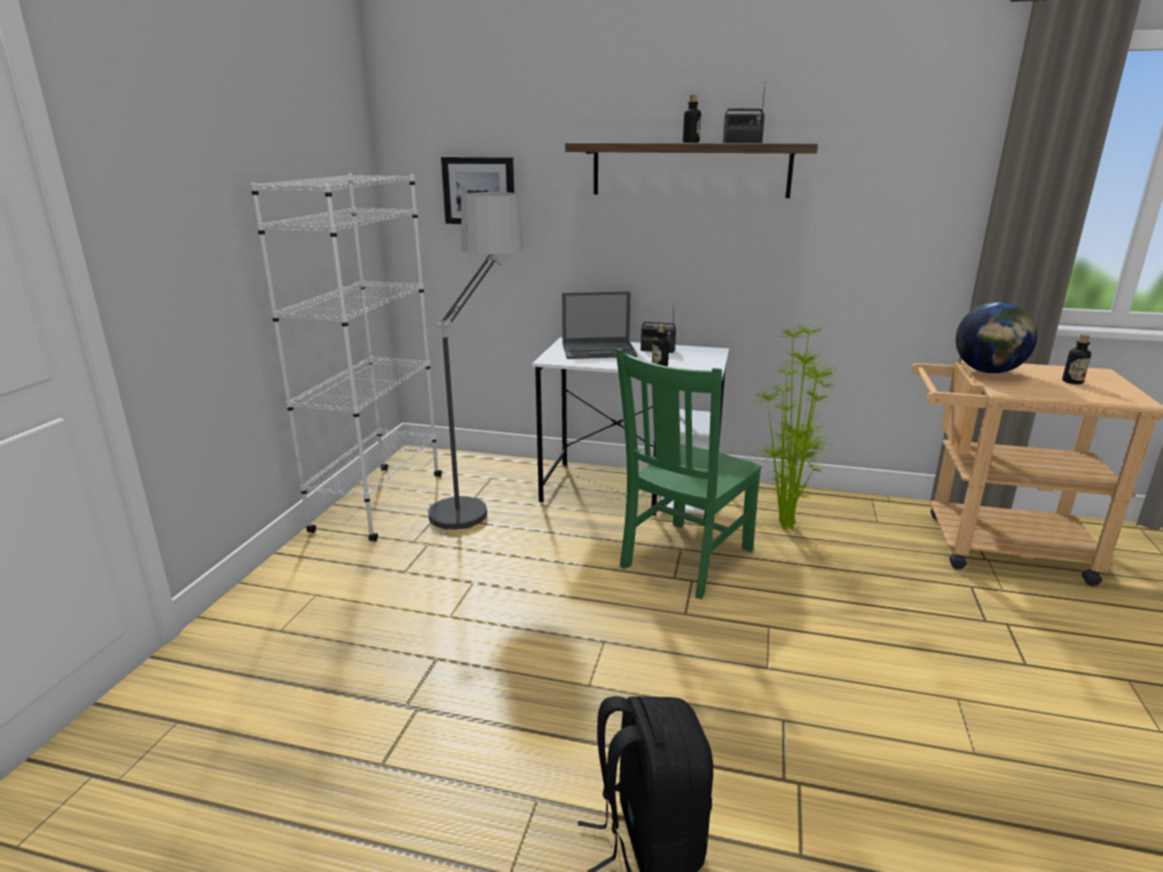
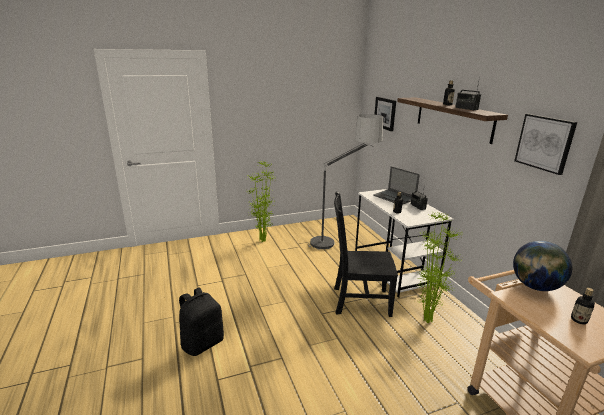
camera: 55 degrees right, 0 degrees up
white bookcase [250,174,442,542] -> none
green chair [616,348,762,599] -> black chair [334,191,398,317]
none -> potted plant [247,160,275,241]
none -> picture [514,114,577,175]

